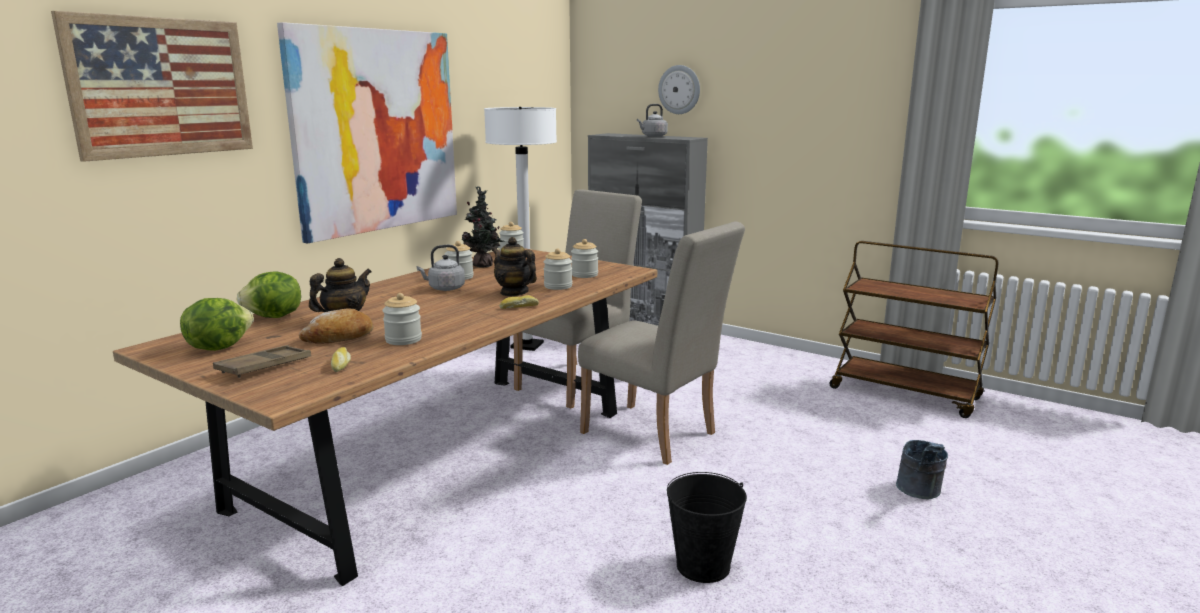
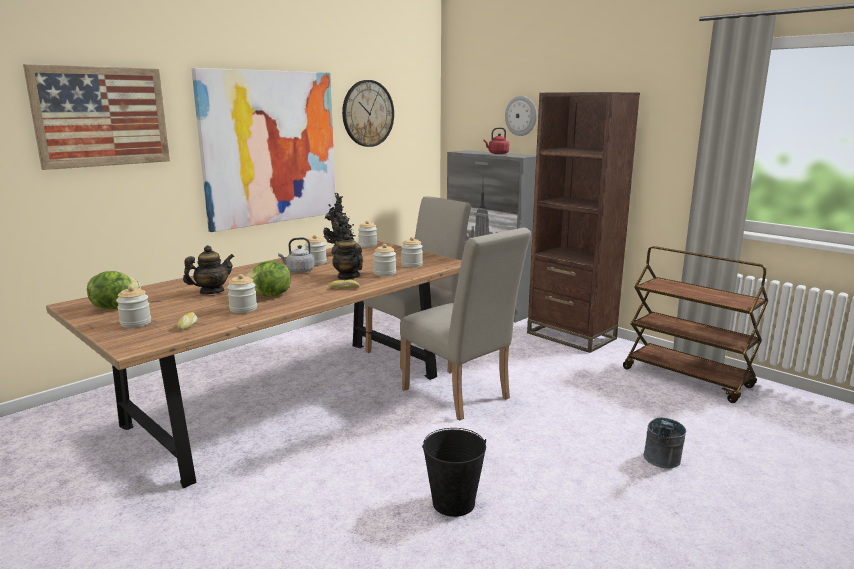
camera: 10 degrees right, 0 degrees up
brown tray [213,345,311,378] -> jar [116,286,151,328]
lettuce [237,272,301,318] -> lettuce moved to [246,261,291,297]
bread [299,308,373,344] -> none
white floor lamp [484,107,557,351] -> none
grey kettle [637,104,668,137] -> red kettle [483,127,509,154]
none -> wall clock [342,80,394,147]
none -> brown bookcase [527,92,640,353]

